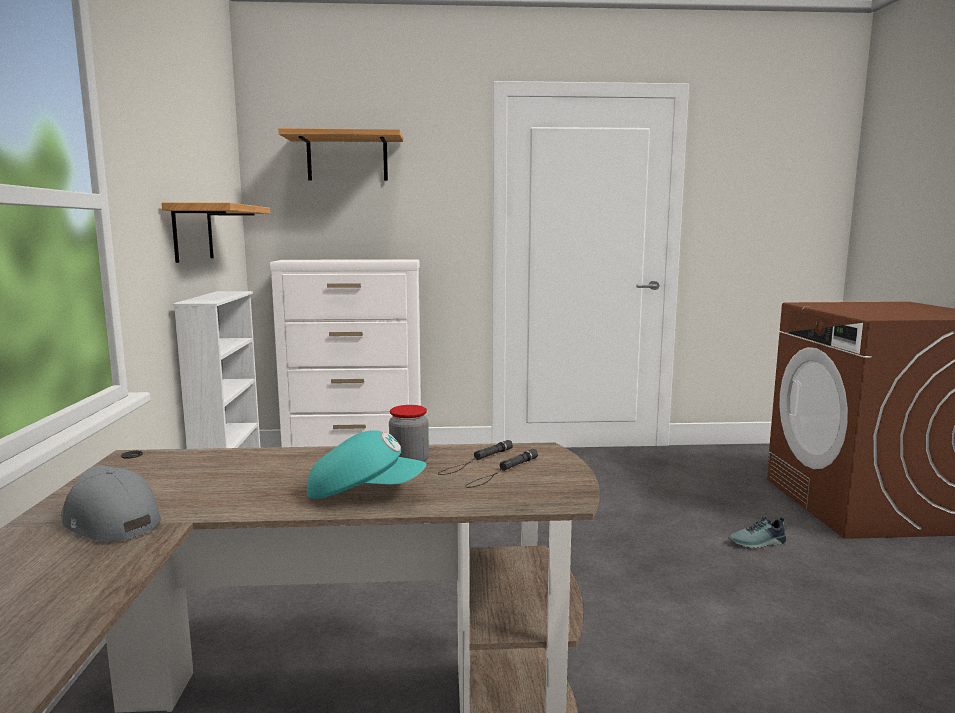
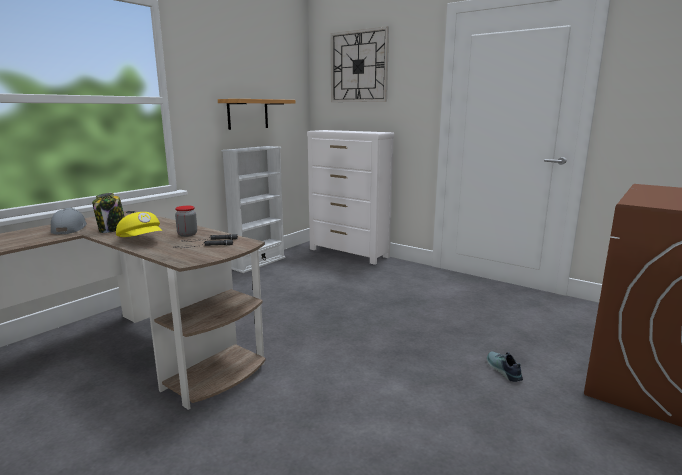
camera: 40 degrees right, 5 degrees up
shelf [278,128,403,181] -> wall clock [331,26,389,102]
turquoise cap [307,430,426,499] -> yellow cap [116,212,162,237]
shoe [729,516,786,548] -> shoe turned 45 degrees clockwise [487,352,523,382]
none -> jar [92,193,125,233]

